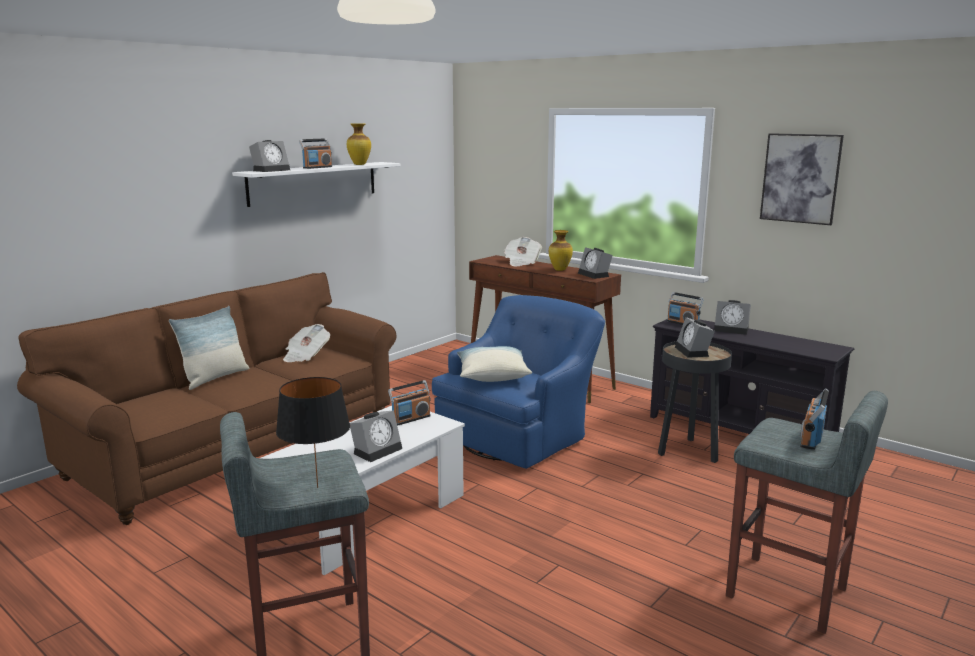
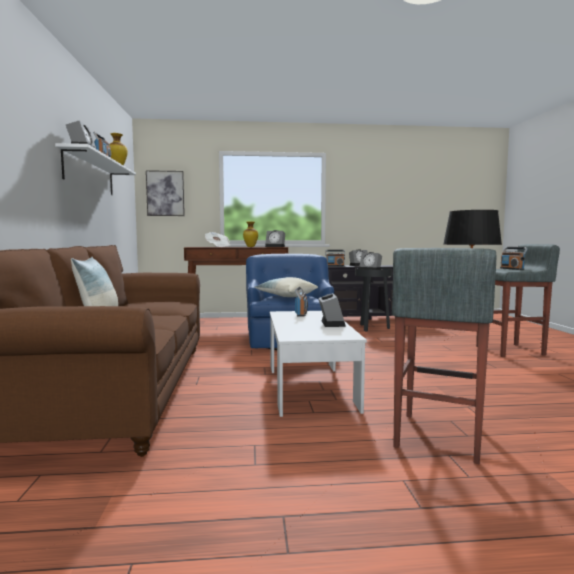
camera: 45 degrees left, 10 degrees down
newspaper [283,324,330,362] -> none
picture [760,133,844,225] -> picture moved to [146,170,185,216]

